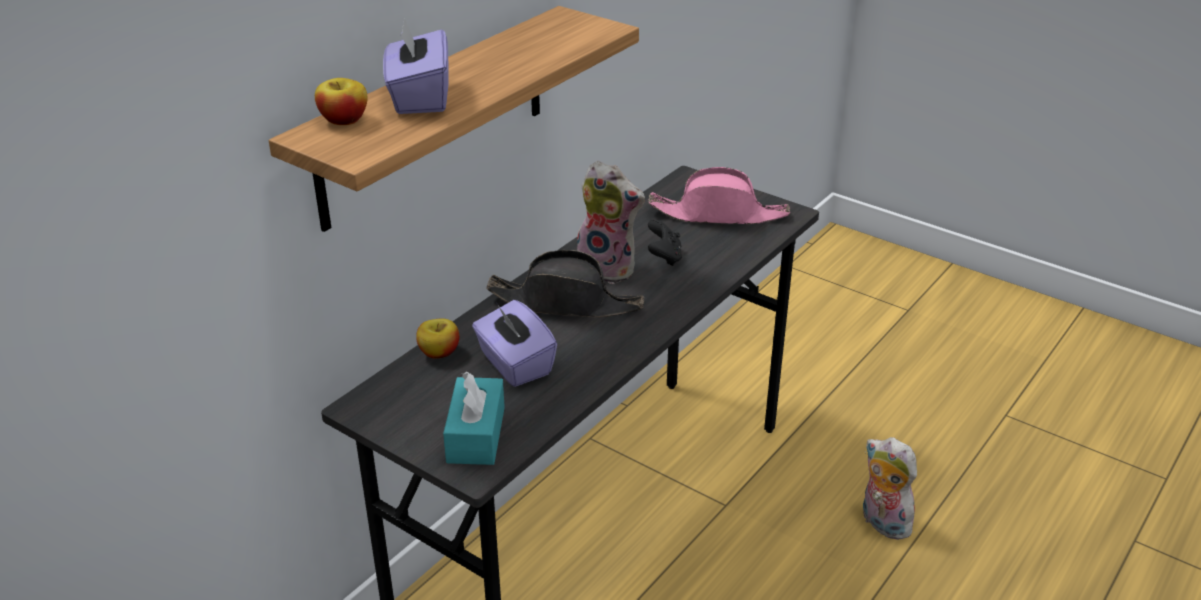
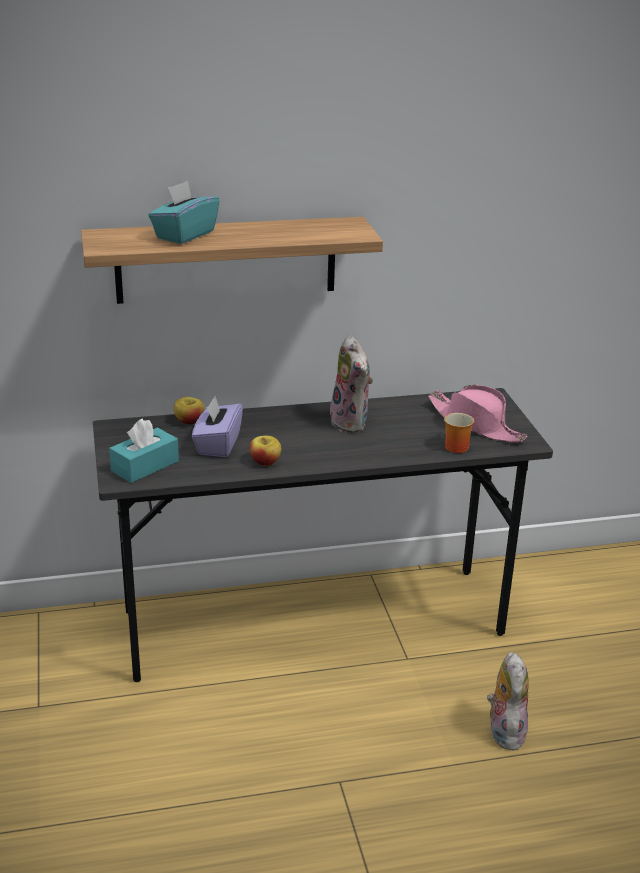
camera: 40 degrees right, 5 degrees down
apple [315,78,368,125] -> apple moved to [250,436,281,466]
purple tissue box [383,18,449,114] -> turquoise tissue box [148,181,220,244]
black hat [486,250,645,317] -> none
black game controller [648,219,682,266] -> none
none -> mug [444,413,474,453]

